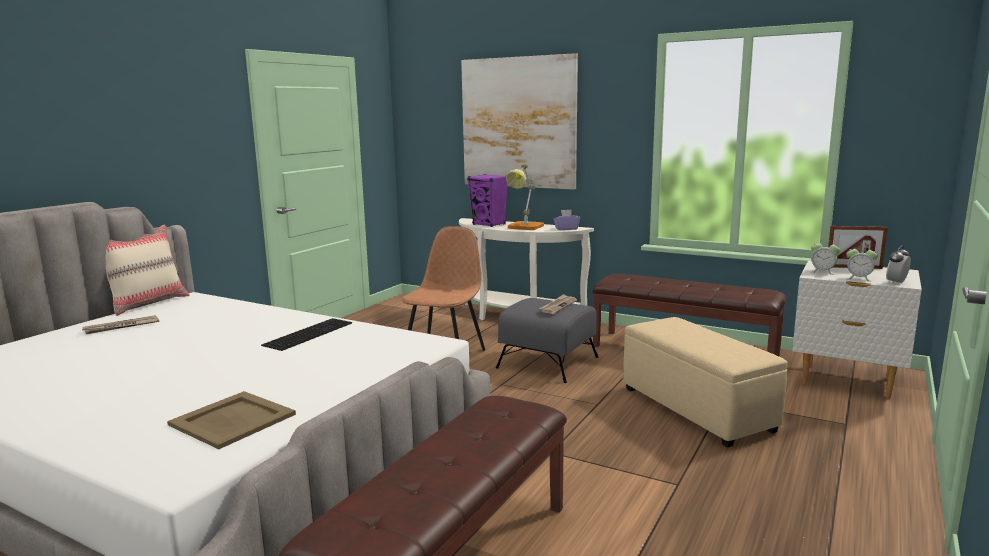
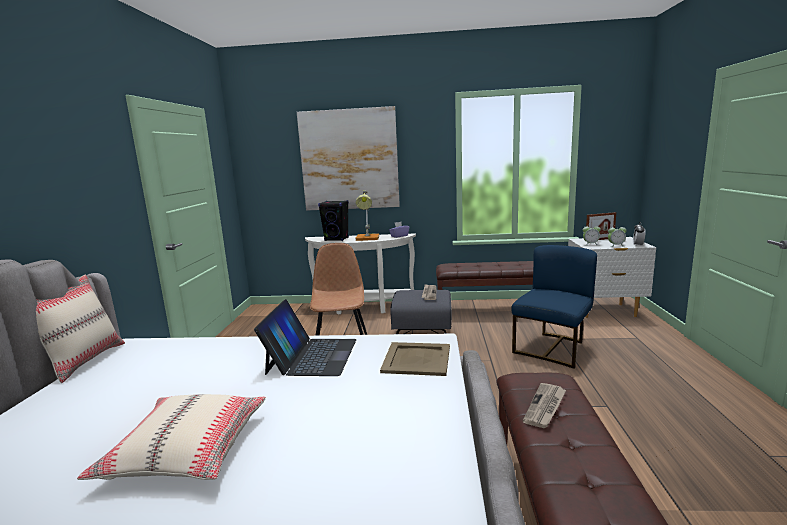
camera: 25 degrees left, 0 degrees up
newspaper [82,315,159,334] -> newspaper moved to [523,383,566,428]
beige tray [167,391,296,449] -> beige tray moved to [380,342,450,376]
keyboard [261,318,352,351] -> laptop [254,299,357,376]
purple speaker [467,174,508,227] -> black speaker [318,200,349,241]
beige ottoman [623,317,788,448] -> blue chair [511,245,597,369]
none -> beige pillow [77,394,266,480]

